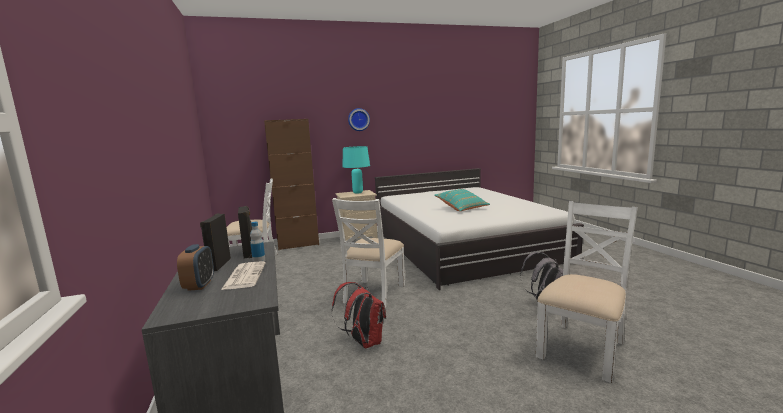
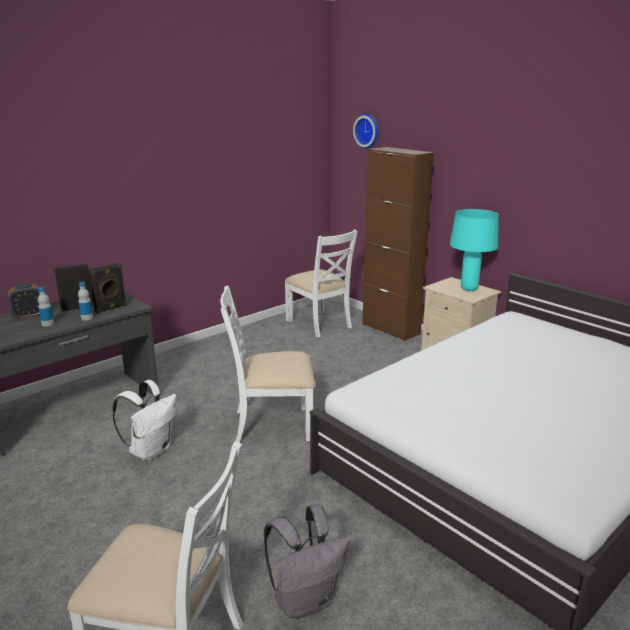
camera: 65 degrees right, 10 degrees up
newspaper [221,261,266,290] -> bottle [38,287,54,327]
red backpack [332,282,386,349] -> white backpack [112,380,177,461]
wall clock [348,108,370,131] -> wall clock moved to [353,114,379,149]
turquoise pillow [434,189,490,211] -> none

